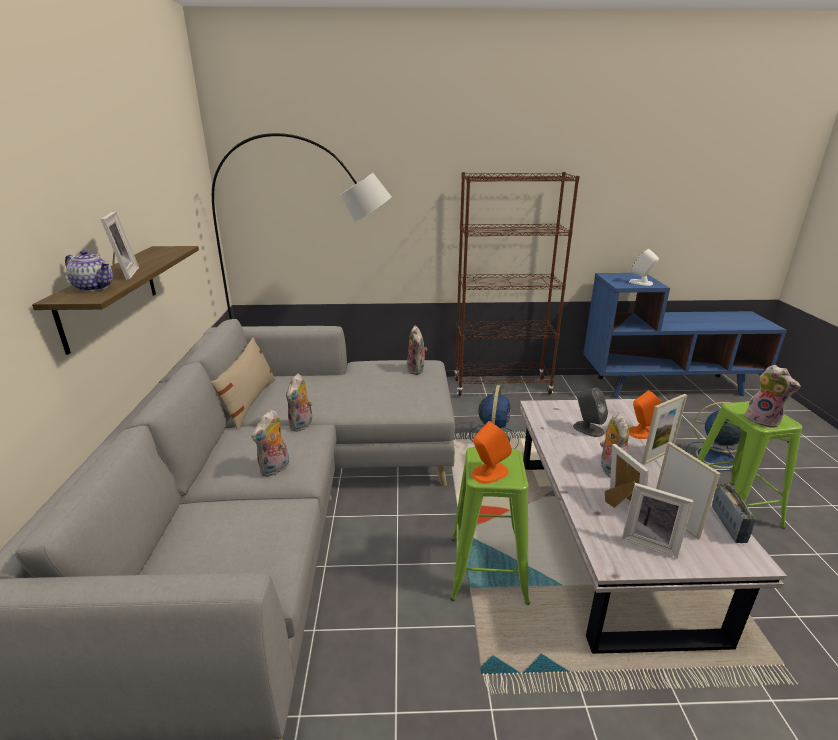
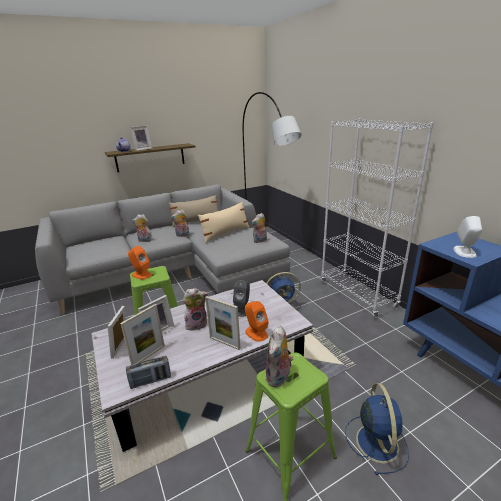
camera: 65 degrees right, 0 degrees up
brown bookcase [454,172,580,396] -> white bookcase [321,119,434,319]
none -> beige pillow [198,202,250,243]

